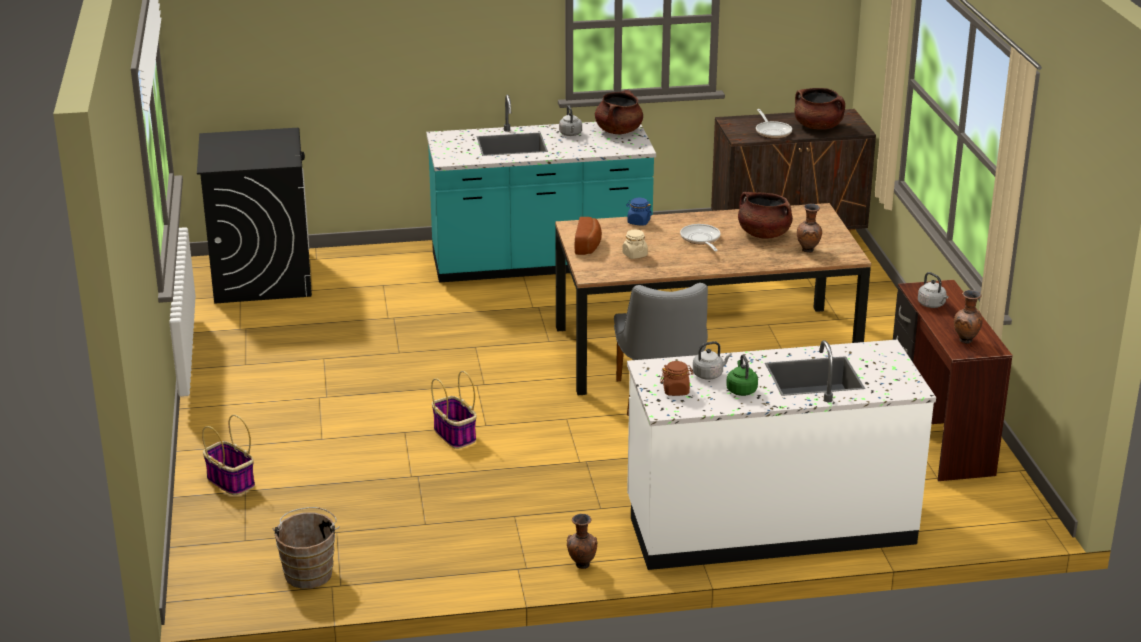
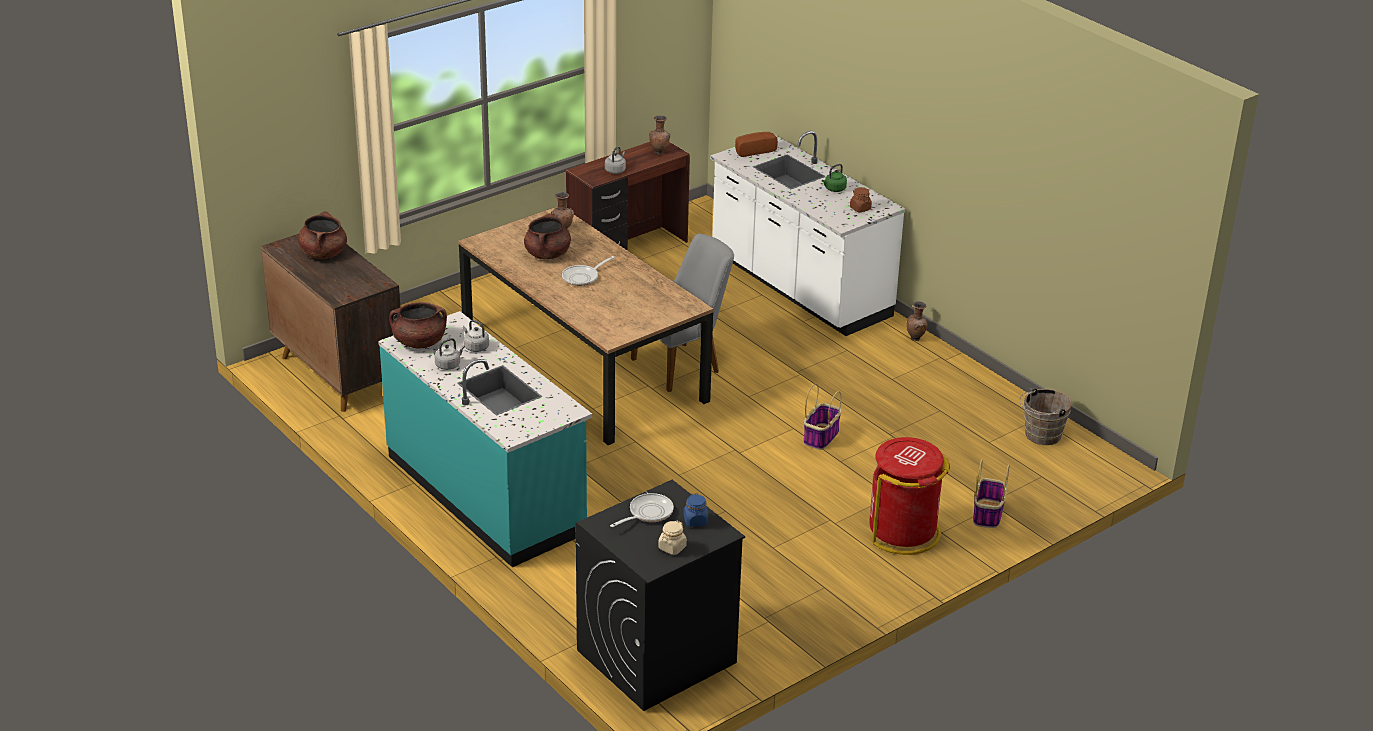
camera: 120 degrees left, 5 degrees up
bread [575,217,602,255] -> bread moved to [735,132,778,157]
beige jar [622,230,648,259] -> beige jar moved to [658,521,687,555]
blue jar [626,198,652,226] -> blue jar moved to [684,493,708,527]
grey kettle [693,341,732,380] -> grey kettle moved to [463,320,489,352]
frying pan [756,109,792,138] -> frying pan moved to [610,493,674,527]
none -> red trash can [869,437,950,555]

